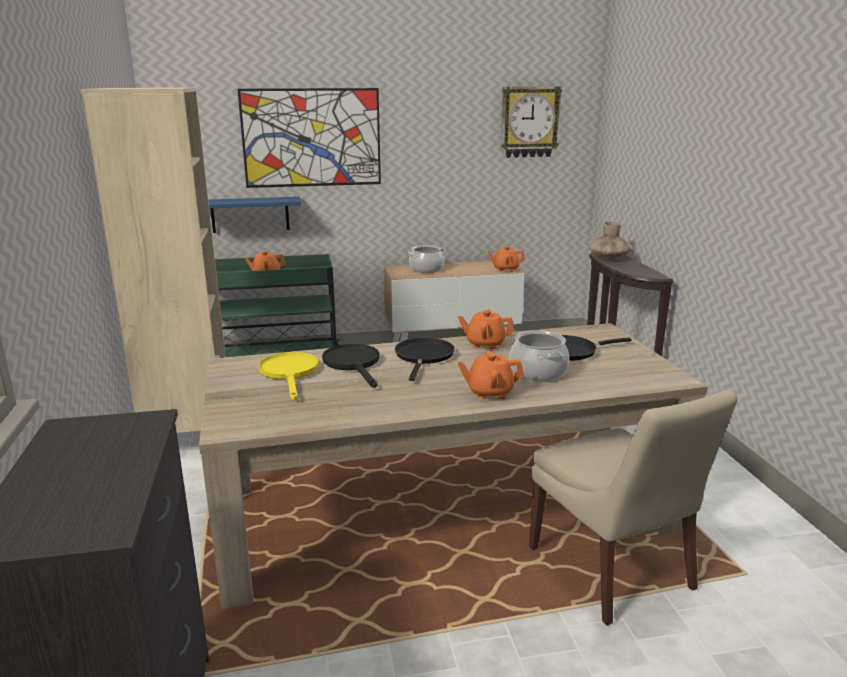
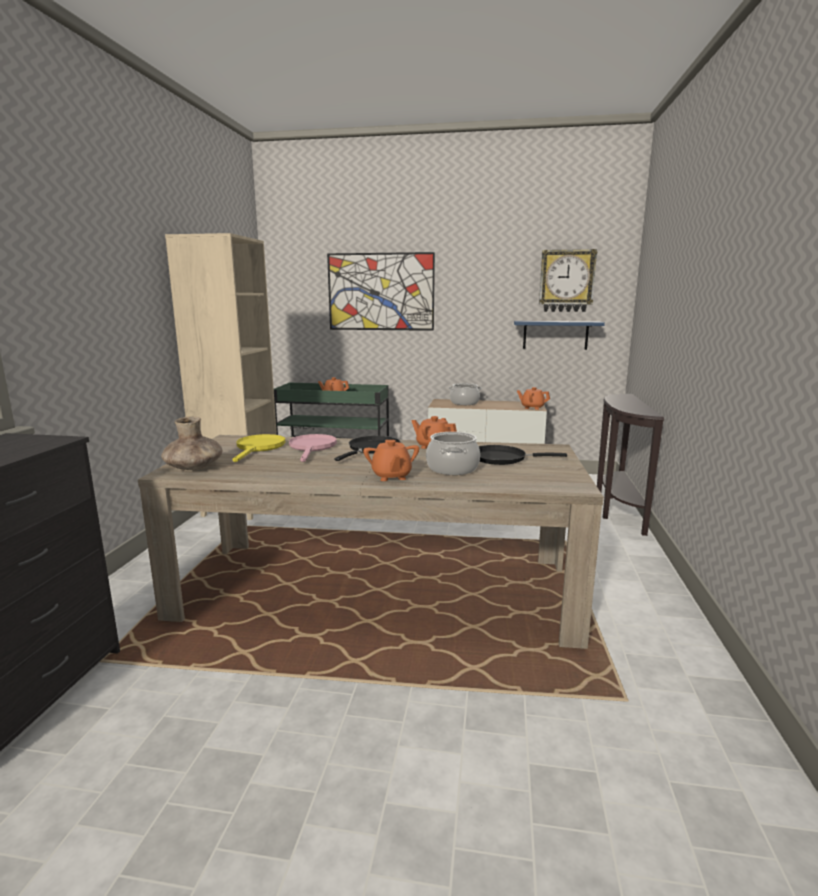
camera: 20 degrees right, 5 degrees down
blue shelf [208,197,301,233] -> blue shelf moved to [514,321,605,350]
black frying pan [322,344,380,388] -> pink frying pan [289,434,337,462]
orange teapot [457,350,524,399] -> orange teapot turned 120 degrees counterclockwise [363,440,419,481]
beige chair [529,390,737,626] -> none
brown vase [590,221,631,260] -> brown vase moved to [161,417,222,471]

